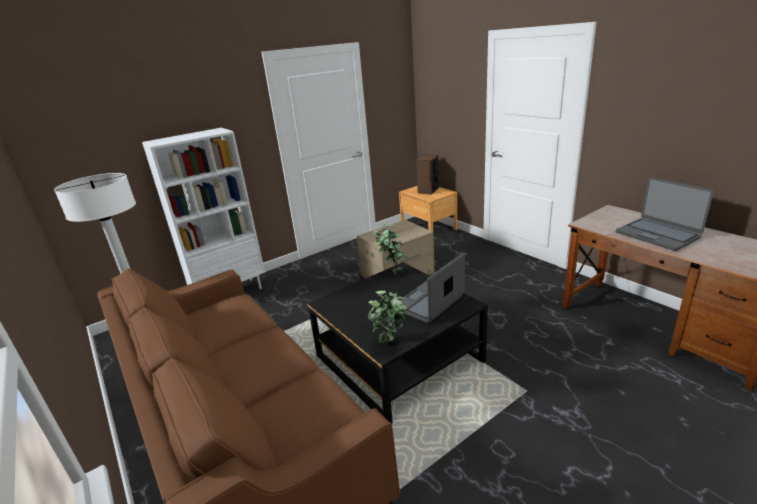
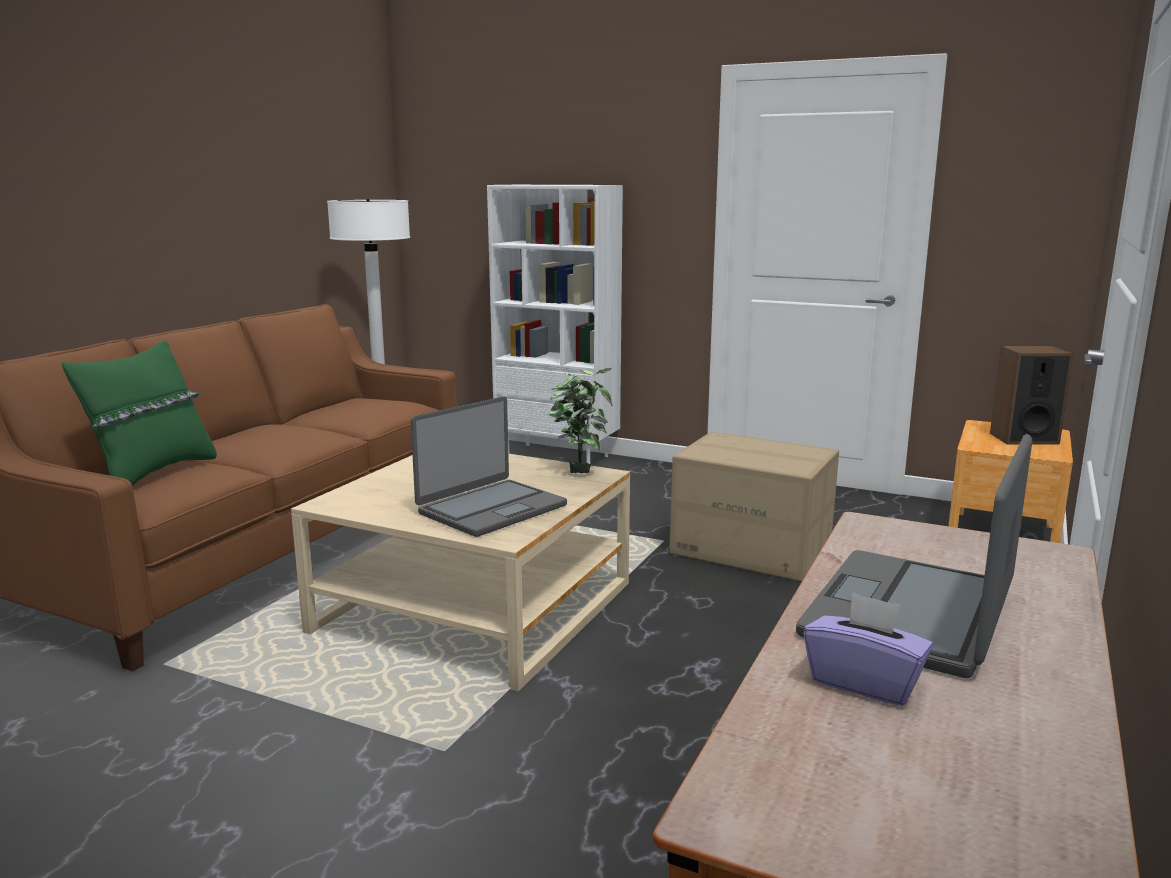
camera: 60 degrees right, 10 degrees down
black coffee table [307,262,488,423] -> beige coffee table [291,454,630,692]
potted plant [368,291,407,345] -> none
laptop [402,253,465,323] -> laptop turned 120 degrees clockwise [411,396,567,537]
none -> green pillow [62,341,217,486]
none -> purple tissue box [803,592,933,706]

